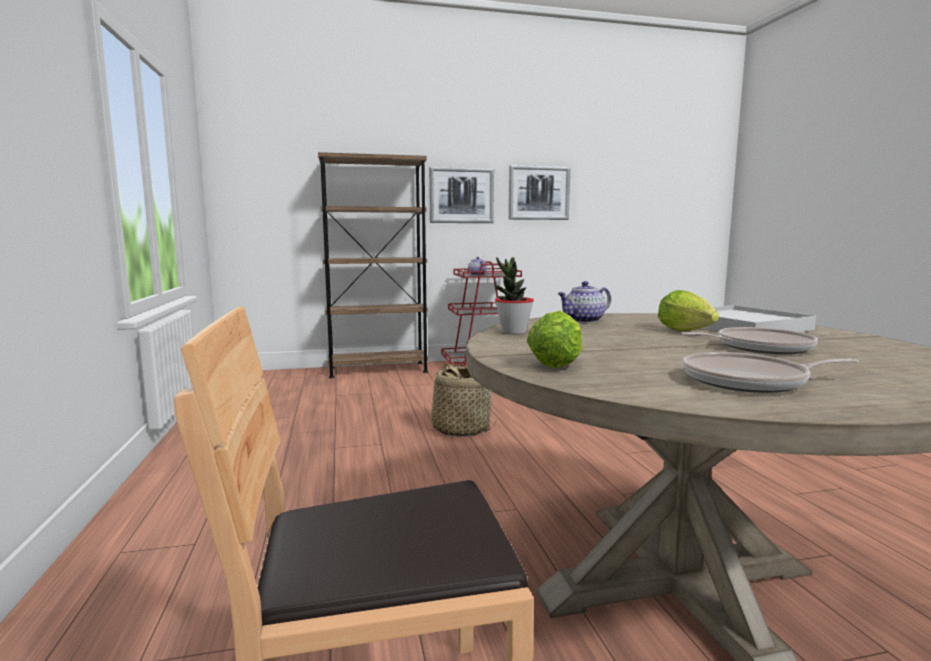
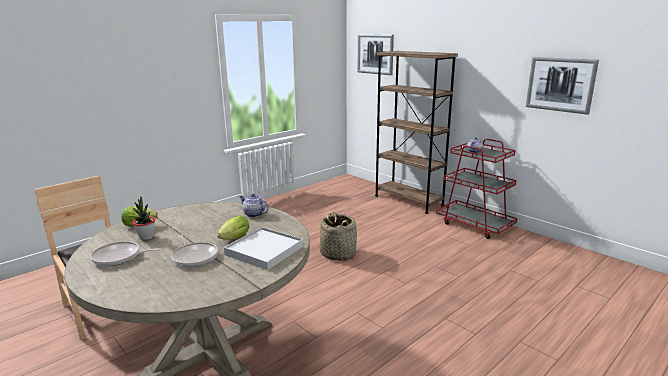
camera: 60 degrees right, 10 degrees up
picture [429,167,494,223] -> picture moved to [358,34,394,75]
potted plant [495,257,534,334] -> potted plant moved to [133,196,155,240]
frying pan [682,352,859,393] -> frying pan turned 60 degrees counterclockwise [90,241,161,266]

